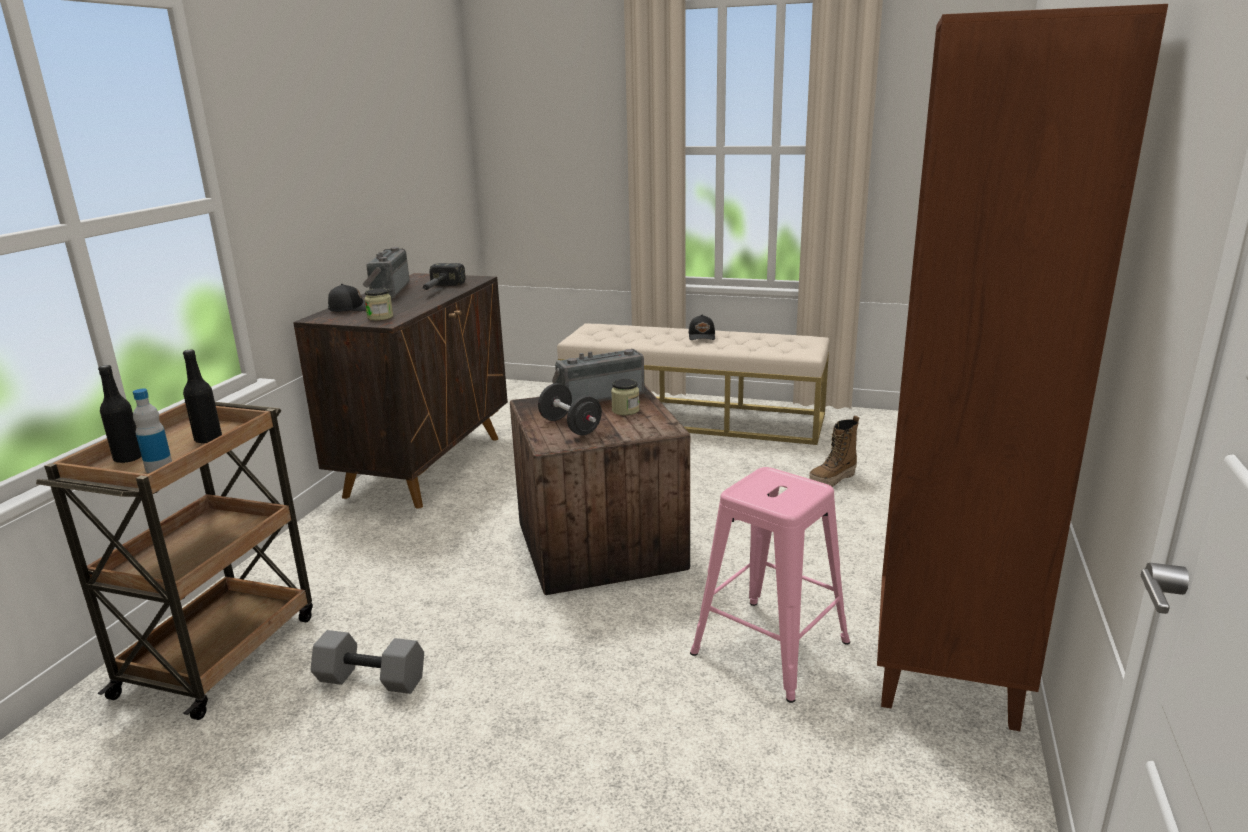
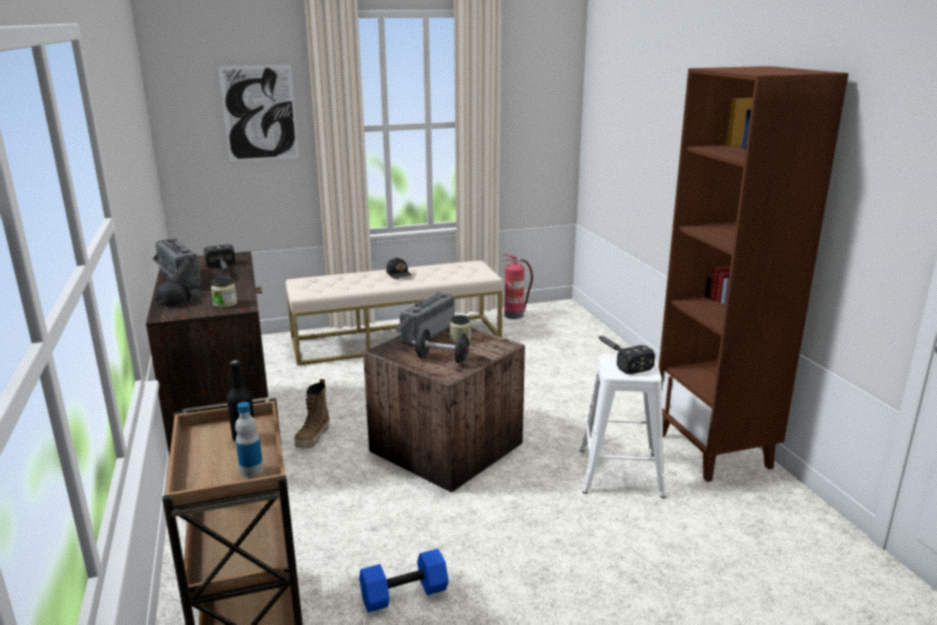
camera: 35 degrees left, 0 degrees up
black bottle [98,365,142,463] -> none
grey dumbbell [311,630,424,694] -> blue dumbbell [359,549,449,613]
pink stool [690,467,850,703] -> white stool [580,354,666,498]
boot [809,416,859,487] -> boot moved to [294,379,330,448]
none -> picture [218,65,299,161]
none -> fire extinguisher [502,254,533,319]
none -> hammer [598,336,655,374]

